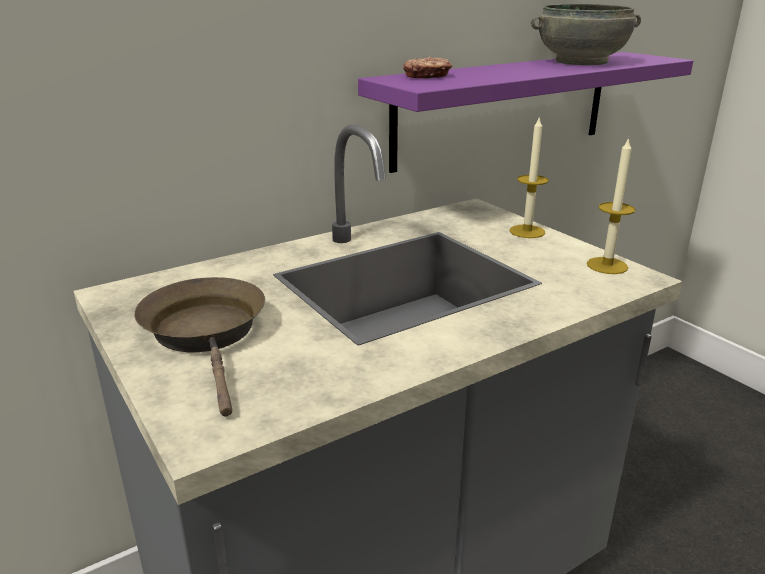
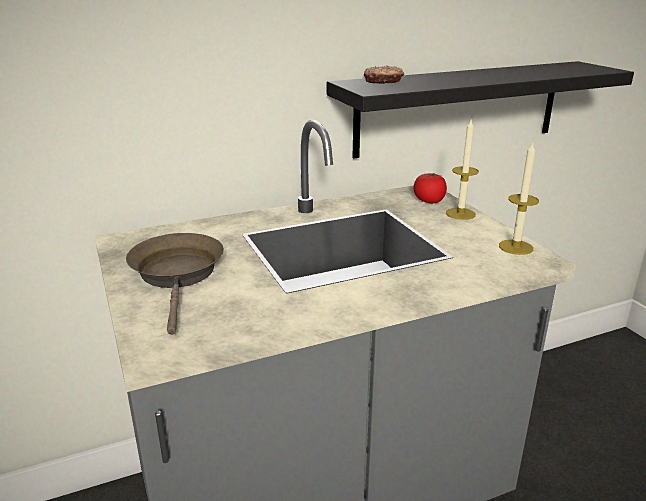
camera: 10 degrees right, 0 degrees up
purple shelf [358,52,693,173] -> black shelf [327,61,634,158]
grey bowl [531,4,641,65] -> none
none -> tomato [414,173,447,203]

